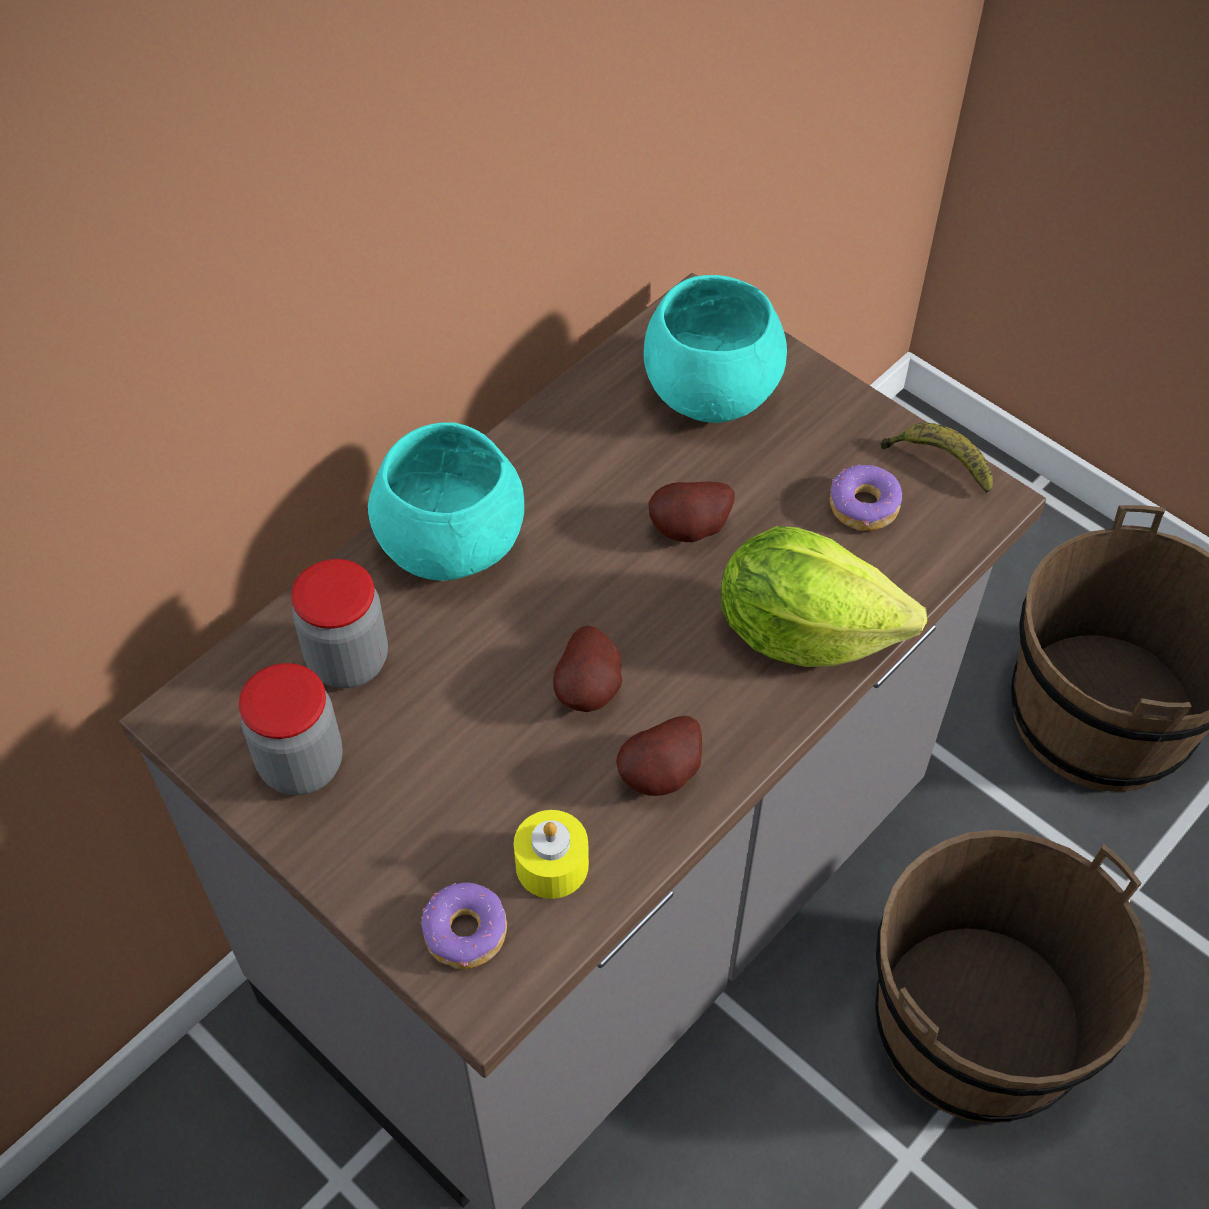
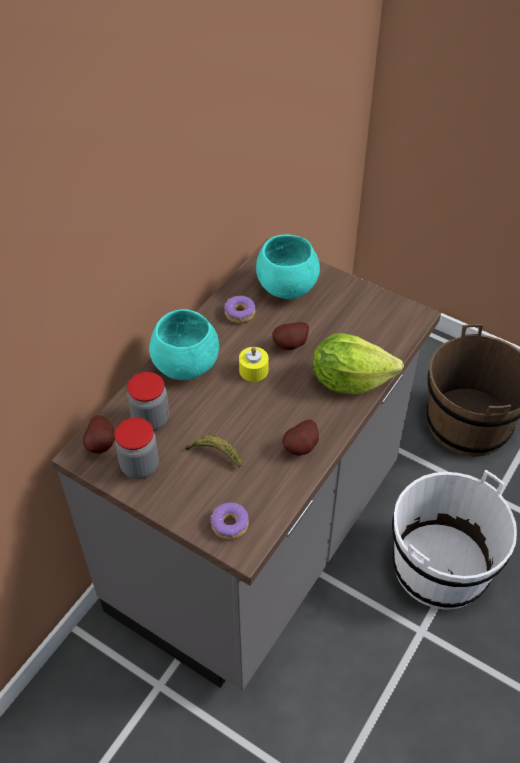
camera: 10 degrees left, 5 degrees down
yellow candle [514,810,589,899] -> yellow candle moved to [239,346,269,382]
potato [553,626,622,712] -> potato moved to [83,415,115,454]
donut [830,465,902,531] -> donut moved to [224,295,255,323]
brown bucket [875,830,1151,1123] -> white bucket [392,470,517,610]
banana [880,423,993,493] -> banana moved to [185,435,242,467]

